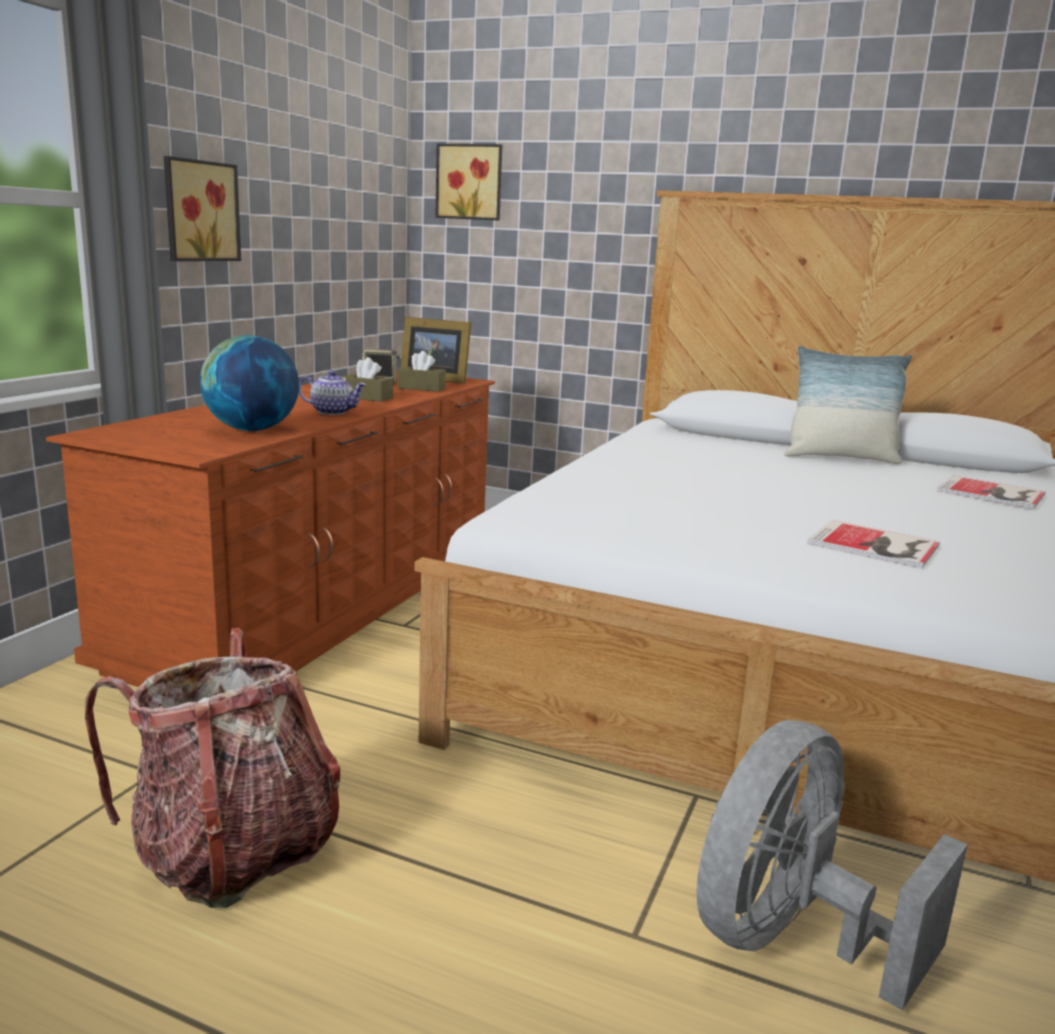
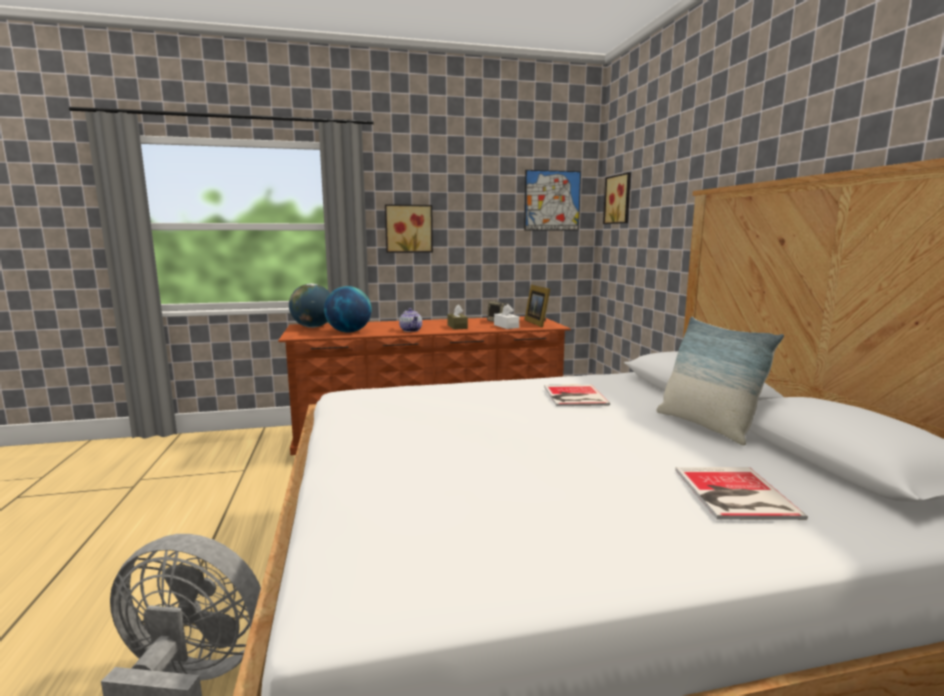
camera: 55 degrees right, 5 degrees down
backpack [85,628,340,908] -> none
brown tissue box [398,351,446,392] -> white tissue box [494,304,519,329]
book [807,520,940,568] -> book moved to [544,384,610,406]
none -> globe [289,284,330,328]
none -> picture [524,170,581,231]

